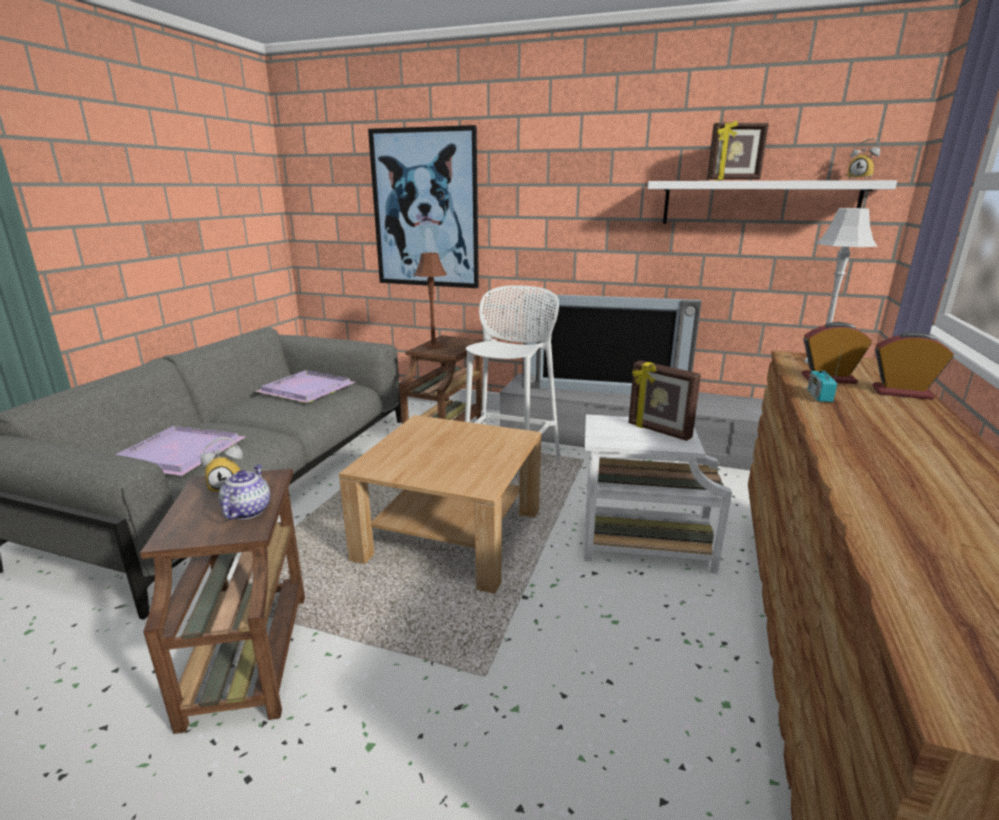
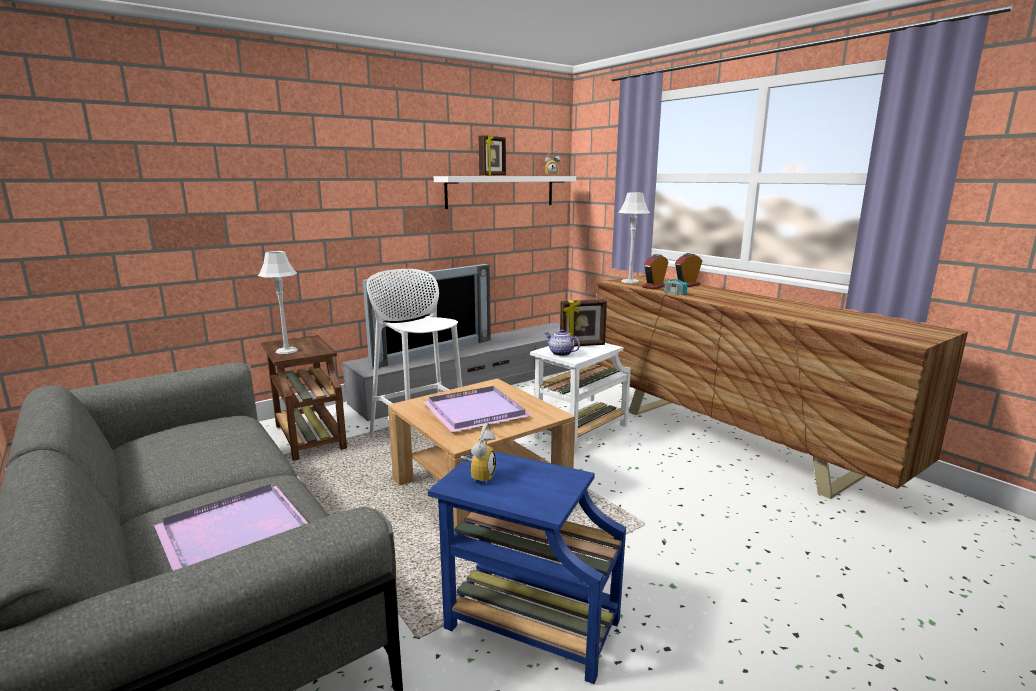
camera: 55 degrees left, 5 degrees down
brown side table [140,469,305,734] -> blue side table [428,451,626,684]
teapot [219,464,270,520] -> teapot moved to [545,329,580,356]
purple tray [255,370,355,403] -> purple tray moved to [423,386,532,432]
picture [368,125,479,288] -> none
brown table lamp [414,253,447,349] -> grey table lamp [258,251,298,354]

